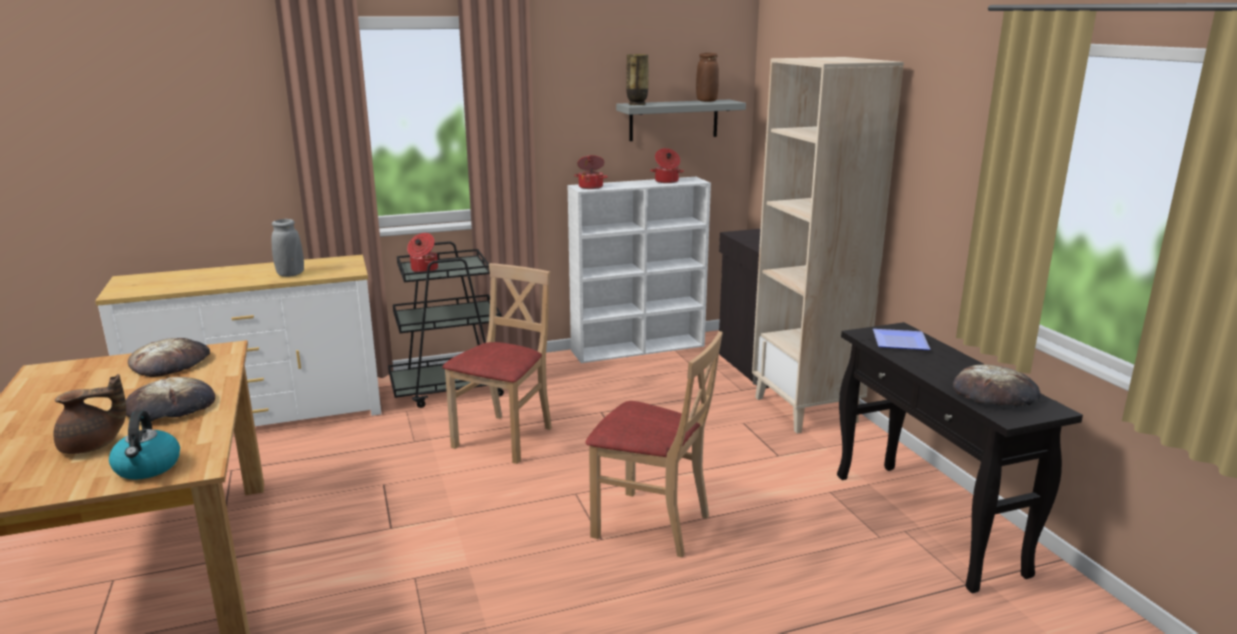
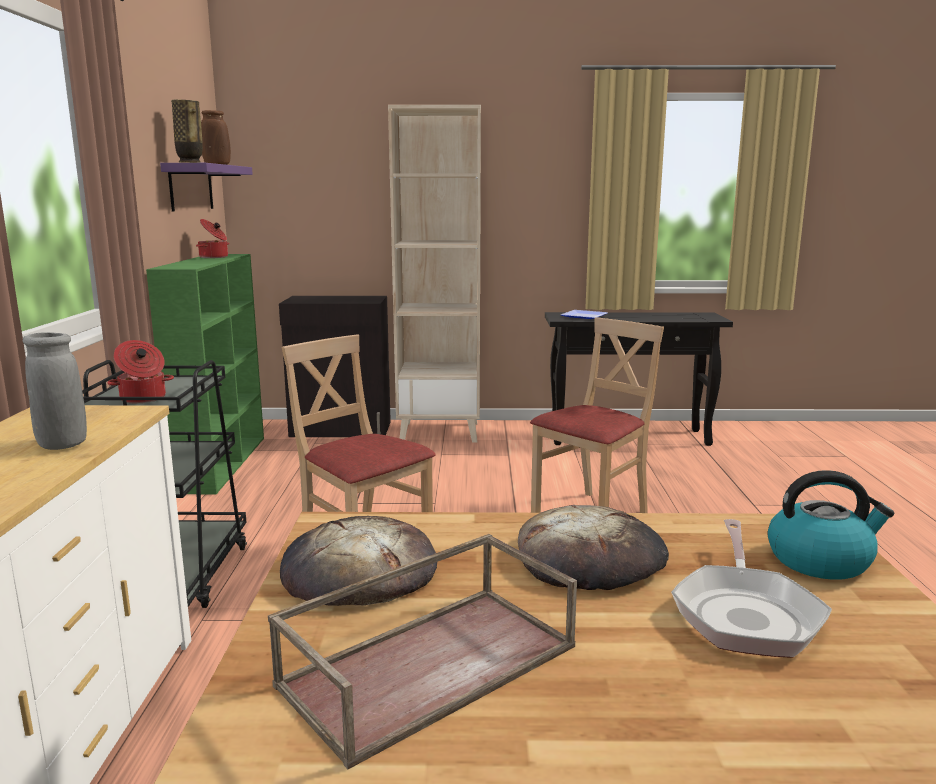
camera: 70 degrees left, 5 degrees down
brown teapot [53,374,126,454] -> frying pan [671,519,832,658]
white bookcase [568,177,711,363] -> green bookcase [146,254,264,494]
cooking pot [574,155,608,189] -> none
grey shelf [616,100,746,141] -> purple shelf [160,163,253,211]
bread [953,365,1040,406] -> none
none -> brown tray [268,534,577,769]

